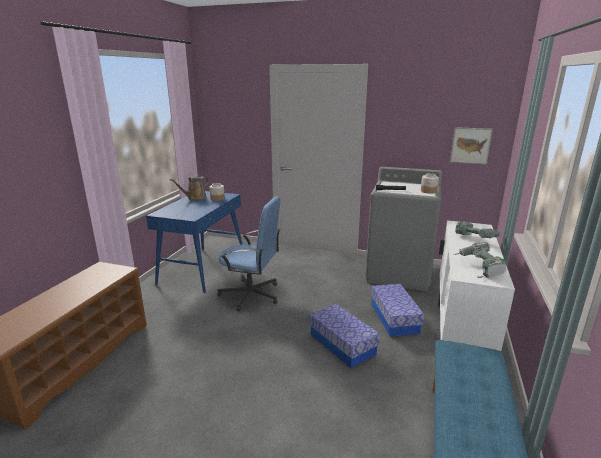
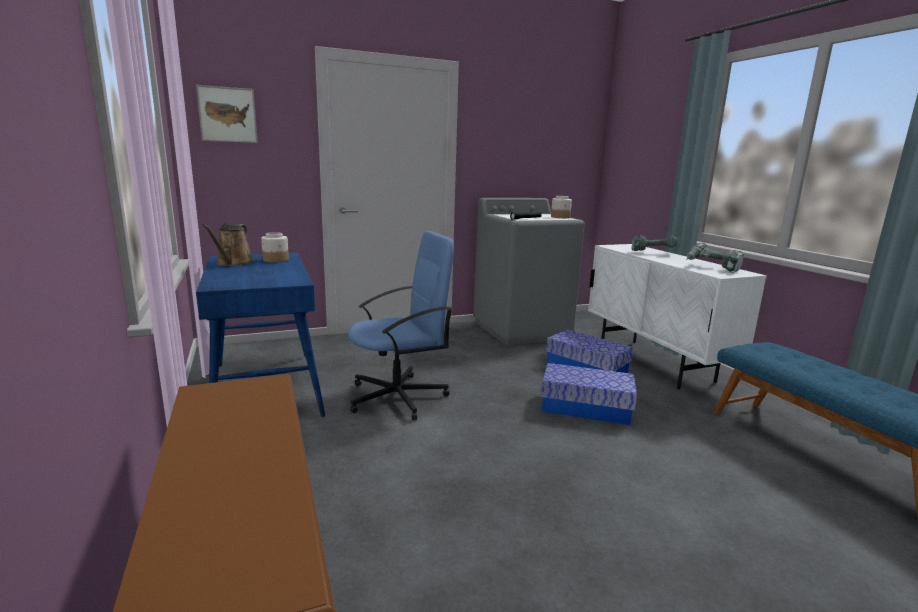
camera: 40 degrees left, 5 degrees down
picture [450,127,493,164] -> picture moved to [196,85,258,143]

